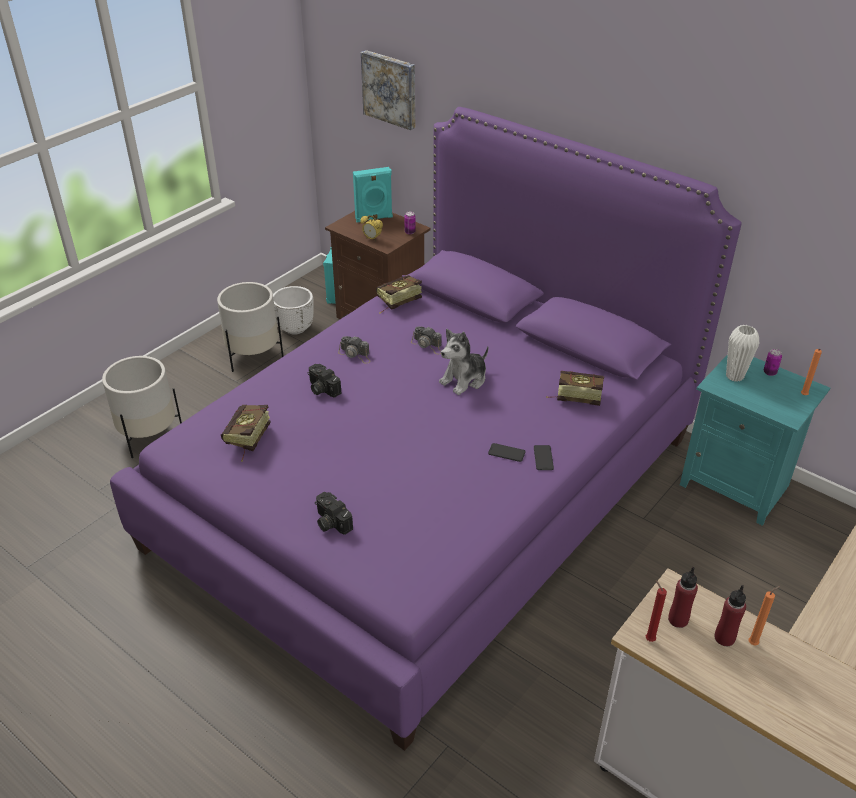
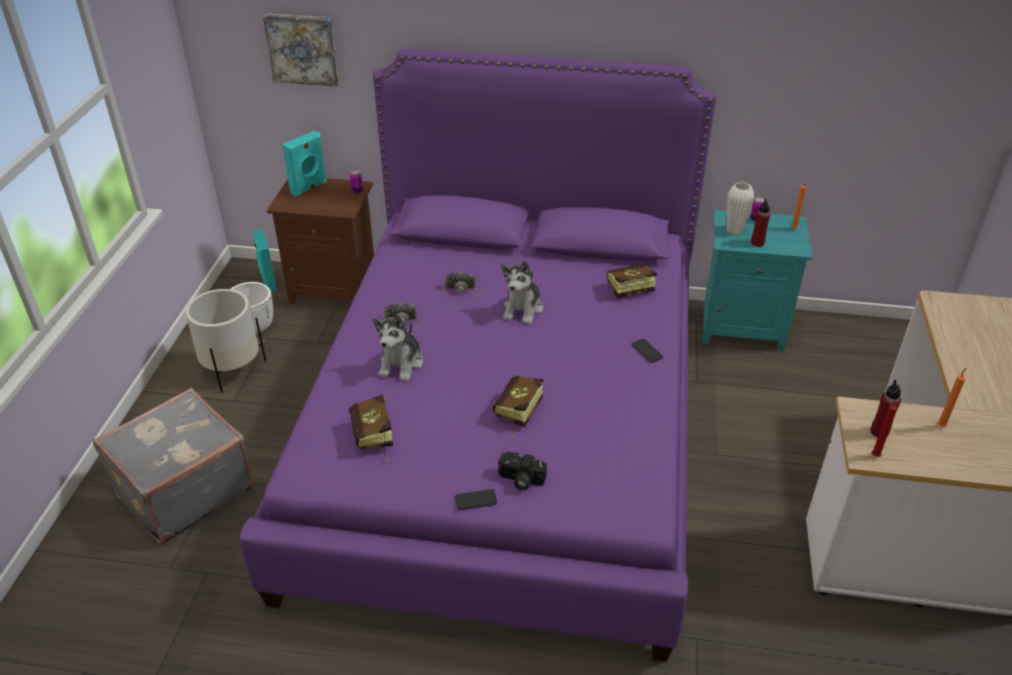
camera: 30 degrees left, 0 degrees up
white planter [102,356,182,458] -> grey suitcase [93,388,254,545]
camera [308,364,342,398] -> plush toy [373,314,423,381]
alarm clock [360,215,383,241] -> none
book [376,275,422,313] -> book moved to [493,376,543,437]
phone [488,443,526,462] -> phone moved to [455,489,497,510]
red bottle [714,585,746,646] -> red bottle moved to [751,199,770,247]

